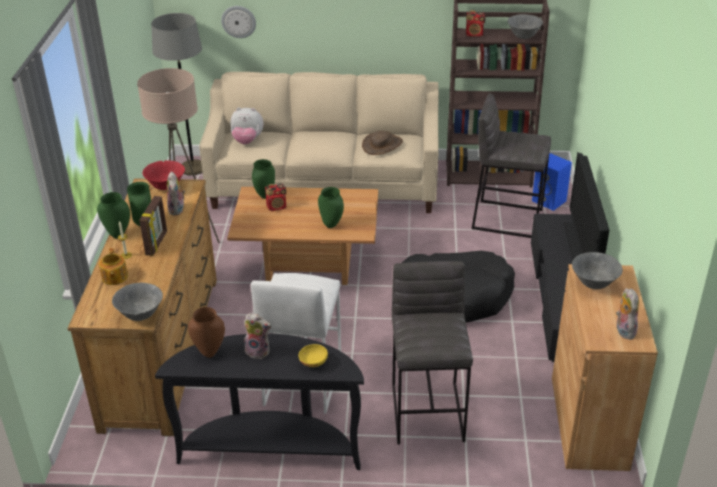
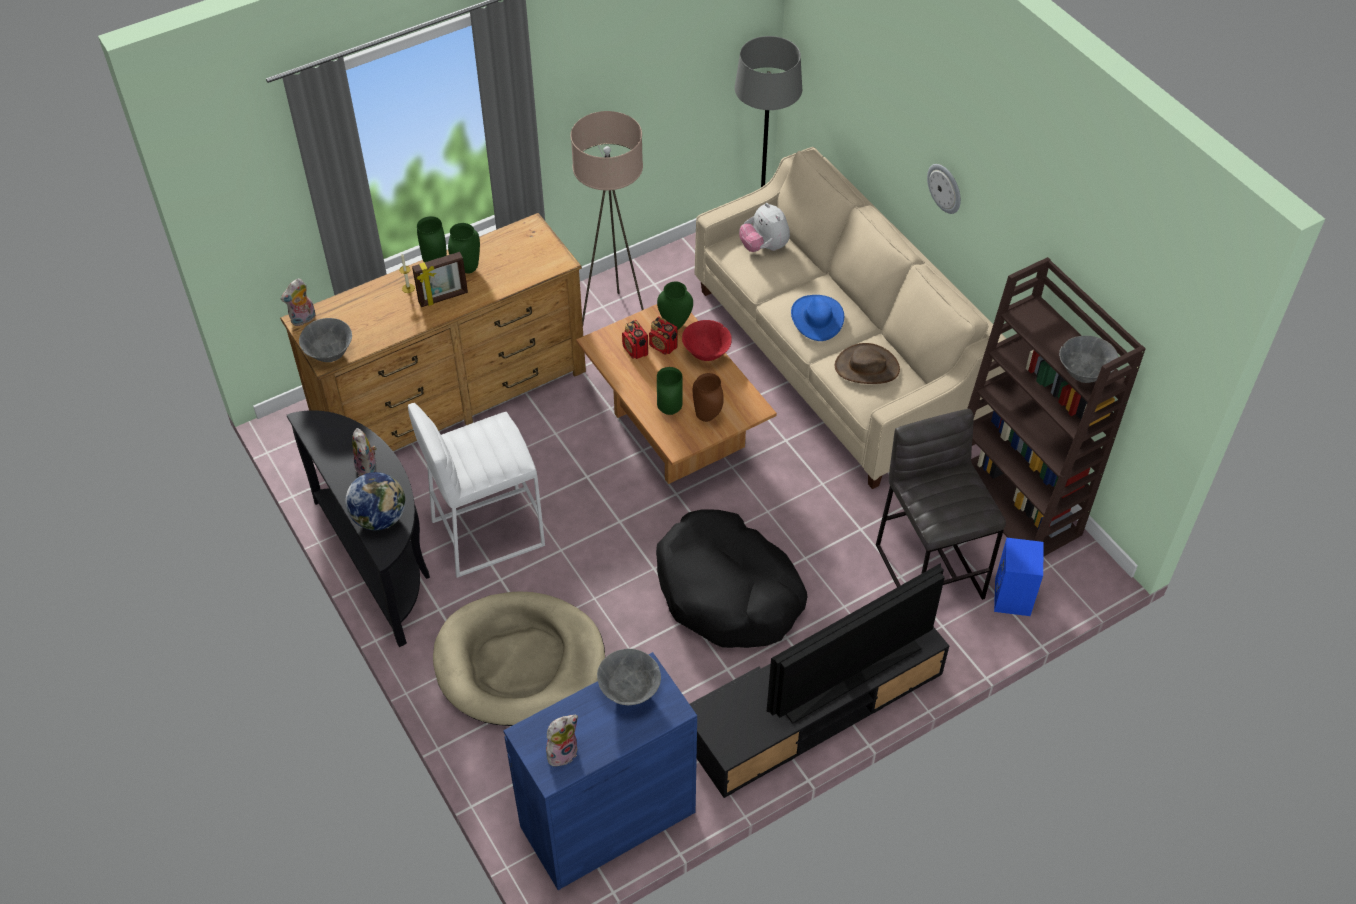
camera: 55 degrees right, 15 degrees up
teapot [99,248,128,285] -> none
red bowl [143,161,185,190] -> red bowl moved to [682,320,732,361]
plush toy [167,171,185,215] -> plush toy moved to [281,279,316,326]
brown vase [188,307,225,358] -> brown vase moved to [693,373,724,422]
wall clock [221,6,256,38] -> wall clock moved to [927,164,961,214]
yellow bowl [299,344,328,367] -> globe [345,472,405,530]
grey stool [392,261,473,445] -> beige dog bed [433,591,605,726]
radio [466,11,485,37] -> radio moved to [622,320,648,359]
brown cabinet [552,264,658,471] -> blue cabinet [503,652,697,890]
none -> blue hat [791,295,844,341]

